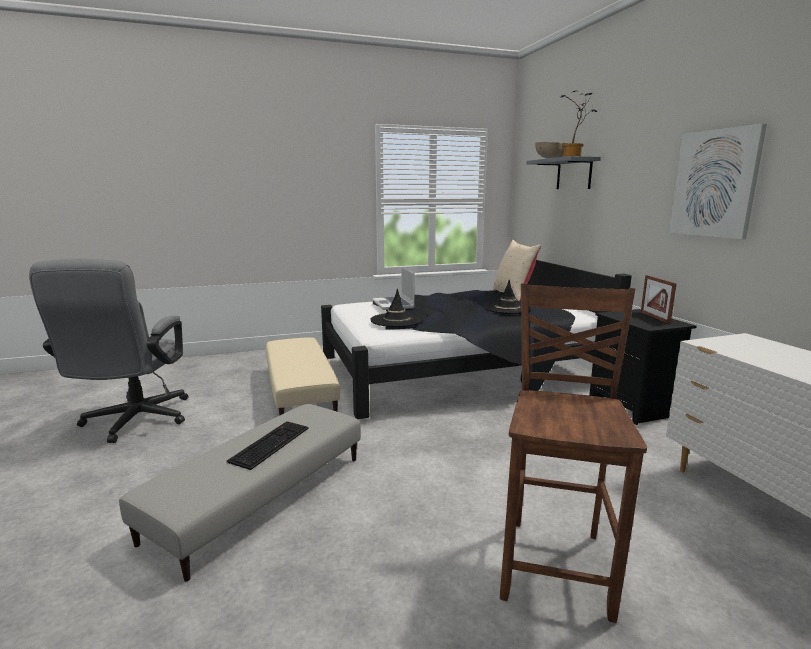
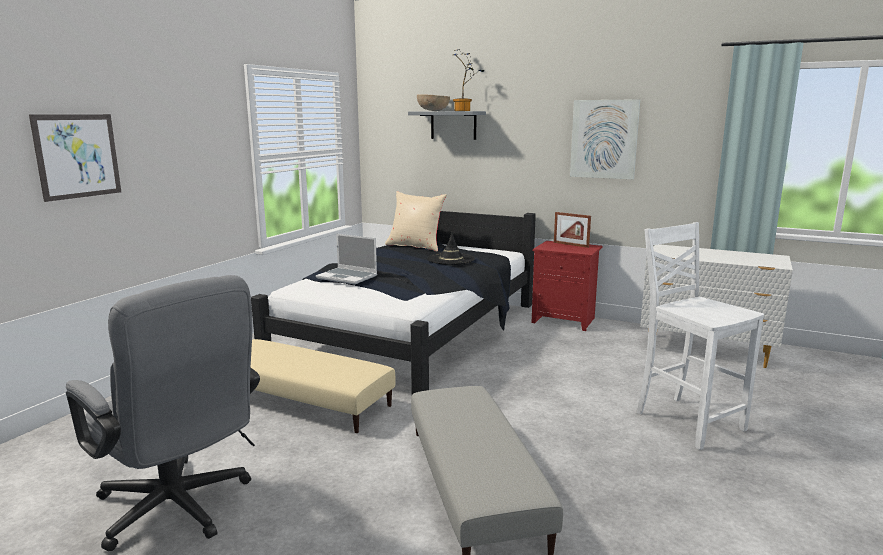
camera: 45 degrees left, 0 degrees up
keyboard [227,421,309,470] -> none
black hat [370,288,423,327] -> none
brown chair [500,283,647,623] -> white chair [637,222,764,450]
black nightstand [589,309,697,425] -> red nightstand [531,241,603,331]
none -> picture [29,114,121,202]

